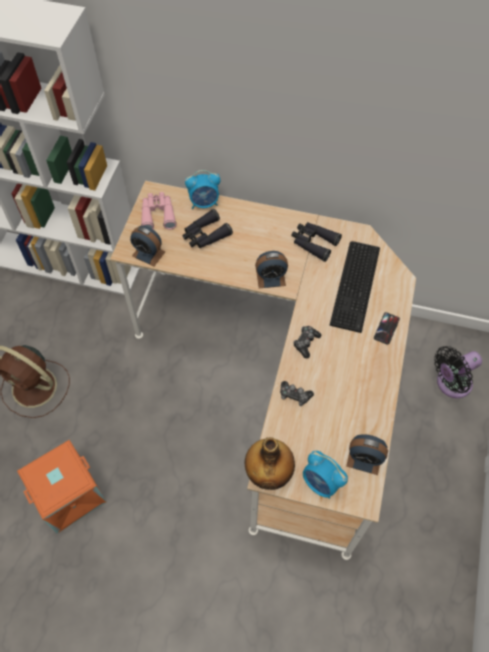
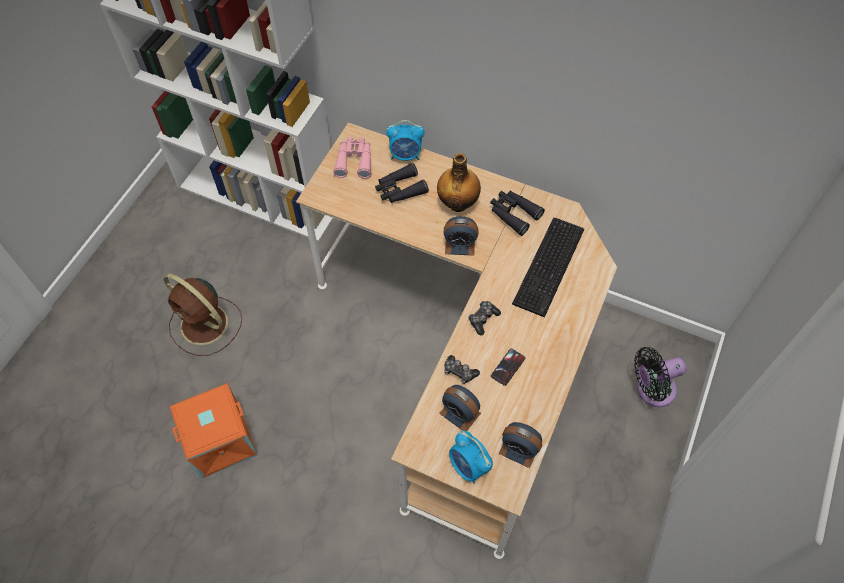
camera: 10 degrees right, 0 degrees up
alarm clock [130,226,166,266] -> alarm clock moved to [439,385,481,431]
bottle [245,437,295,490] -> bottle moved to [437,153,481,212]
phone [374,312,400,345] -> phone moved to [491,349,525,386]

